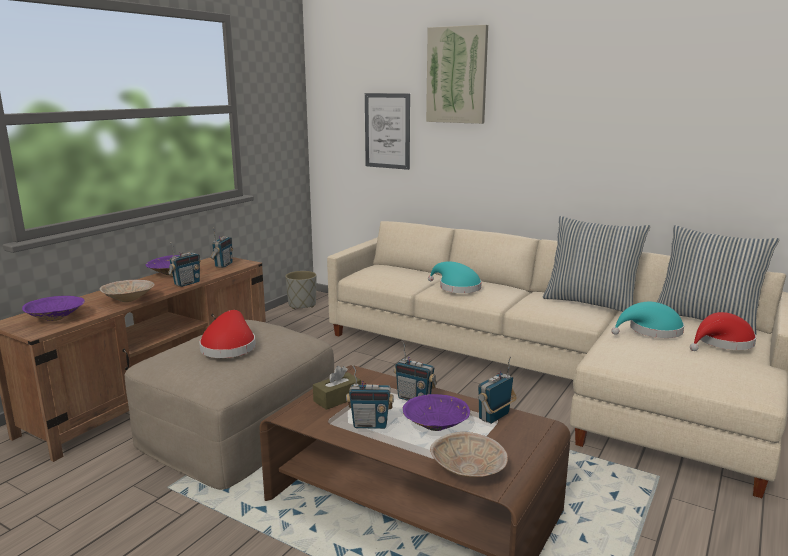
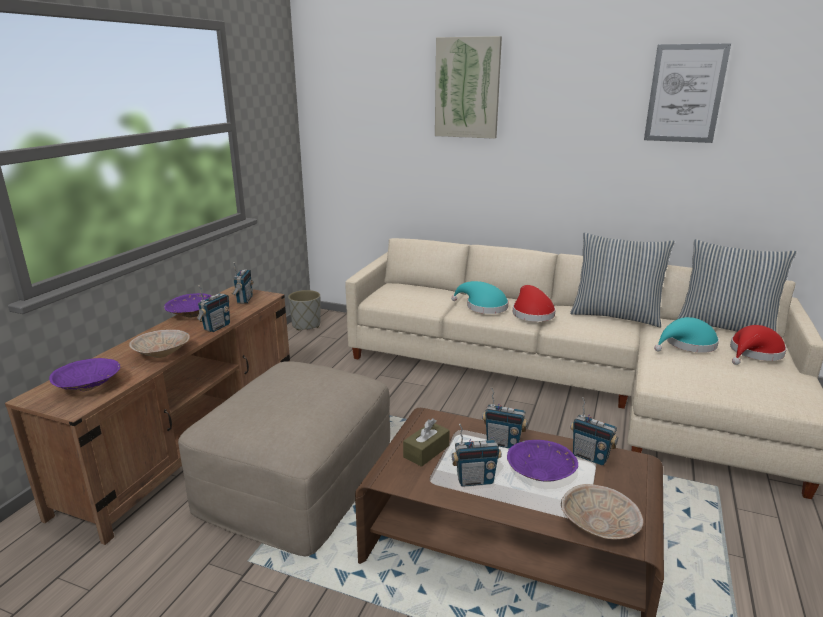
camera: 10 degrees left, 5 degrees up
red hat [199,310,256,358] -> red hat moved to [513,285,556,322]
picture [365,93,410,170] -> picture moved to [644,43,731,143]
radio [478,356,516,424] -> radio turned 90 degrees counterclockwise [570,397,618,465]

